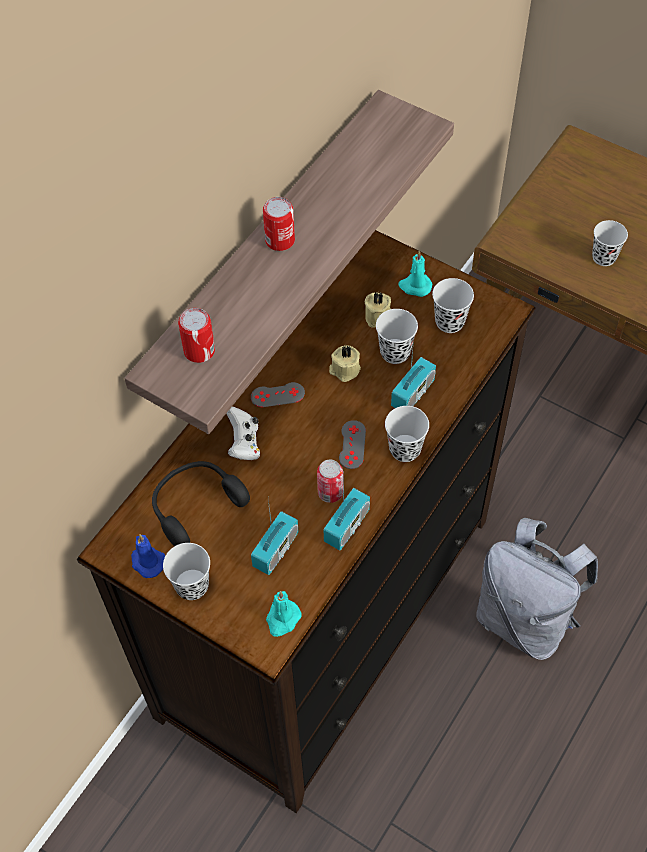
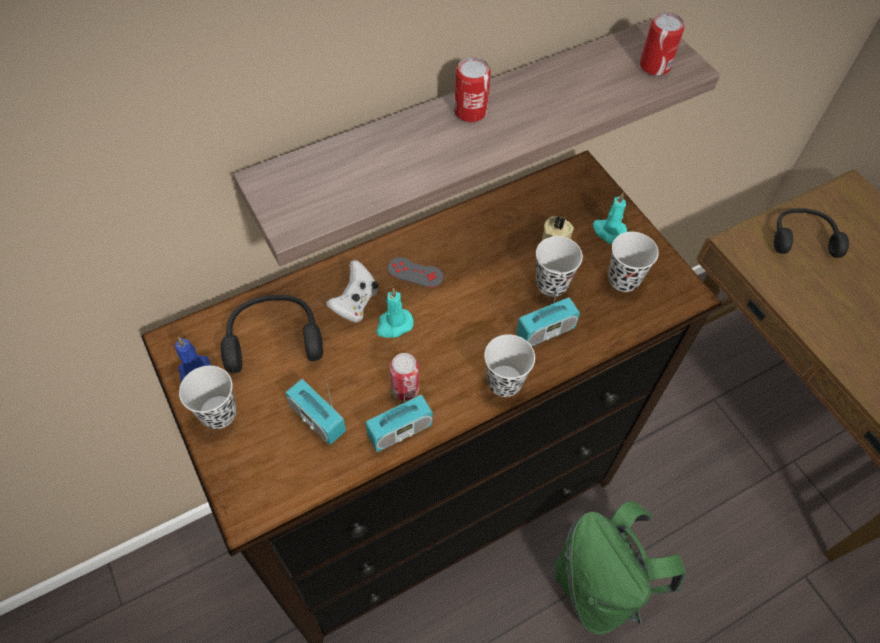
camera: 25 degrees right, 0 degrees up
can [178,308,215,363] -> can moved to [640,12,684,76]
radio [251,499,298,575] -> radio turned 75 degrees clockwise [285,377,346,445]
turquoise candle [266,591,302,637] -> turquoise candle moved to [376,288,413,338]
beige candle [329,345,361,382] -> none
grey game controller [339,420,366,469] -> none
grey backpack [476,518,598,660] -> green backpack [554,501,686,635]
black cup [592,220,628,266] -> none
none -> black headphones [774,208,849,258]

